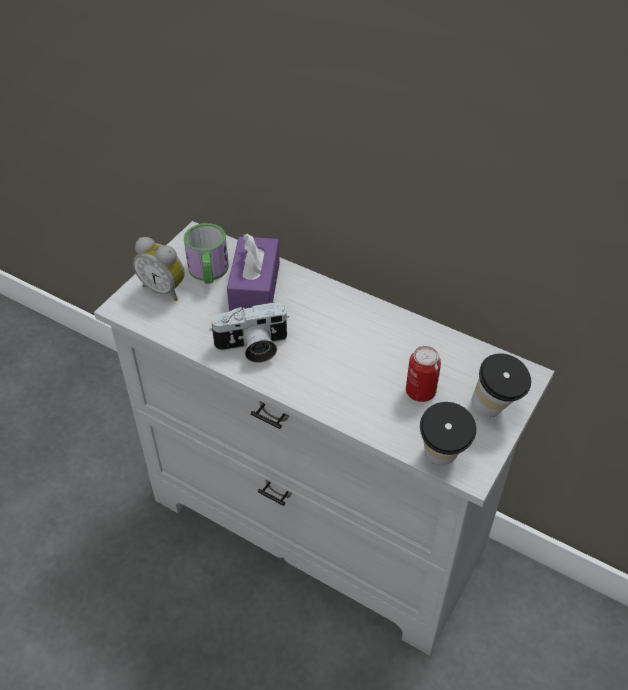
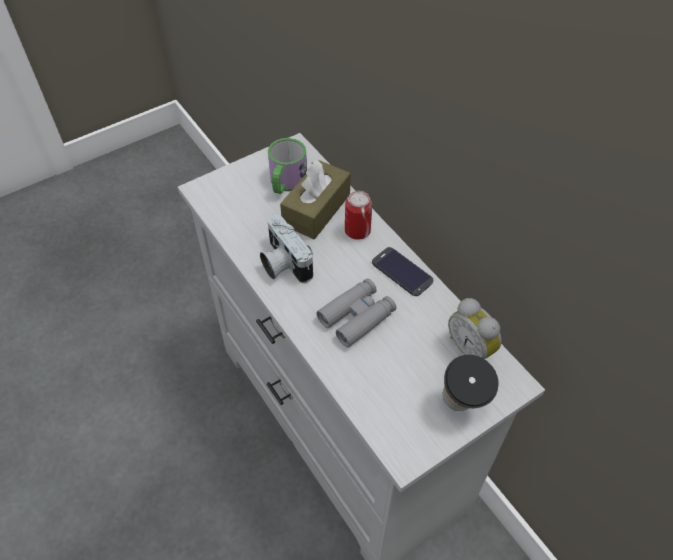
camera: 25 degrees right, 5 degrees up
alarm clock [133,237,185,301] -> alarm clock moved to [448,298,501,359]
camera [209,302,289,363] -> camera turned 45 degrees clockwise [260,214,313,283]
purple tissue box [227,234,280,311] -> brown tissue box [280,160,351,239]
can [406,346,441,402] -> can moved to [345,191,372,240]
cup [420,402,476,465] -> none
none -> grey binoculars [316,279,397,347]
none -> phone [372,247,433,296]

